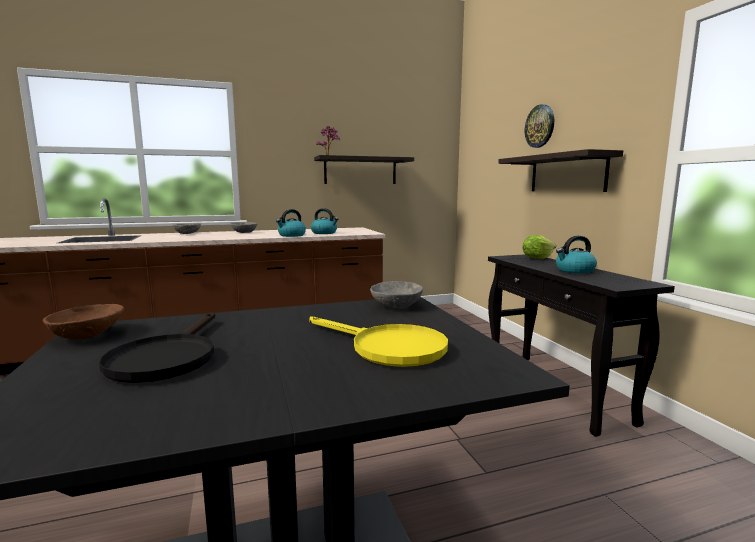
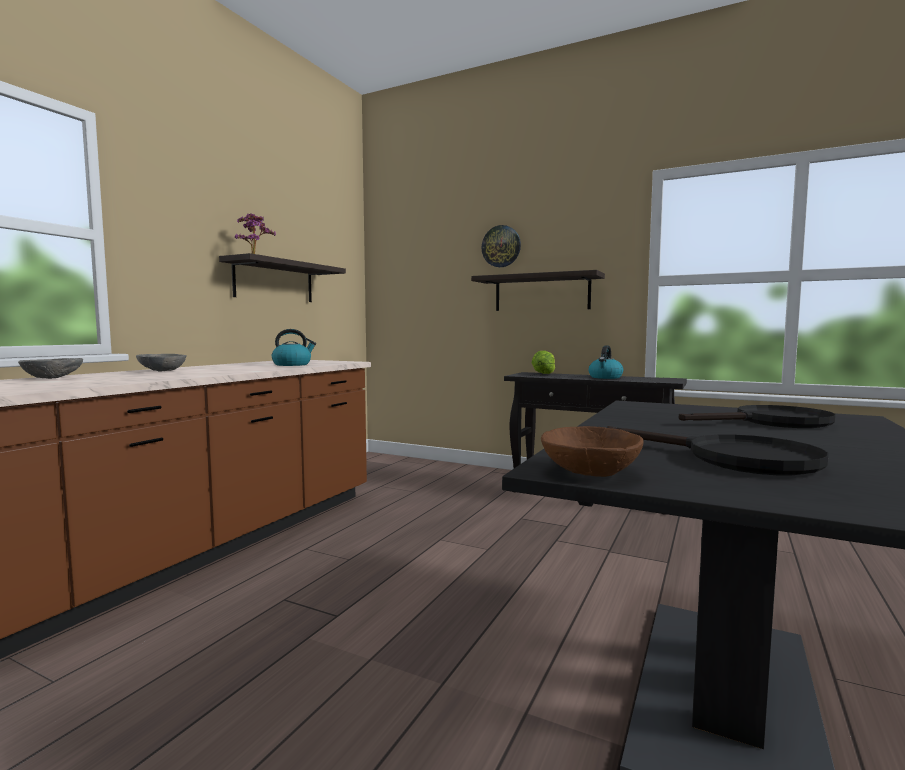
camera: 45 degrees left, 5 degrees down
kettle [276,209,306,237] -> none
yellow frying pan [309,316,448,367] -> black frying pan [679,405,836,428]
grey bowl [370,281,423,309] -> none

